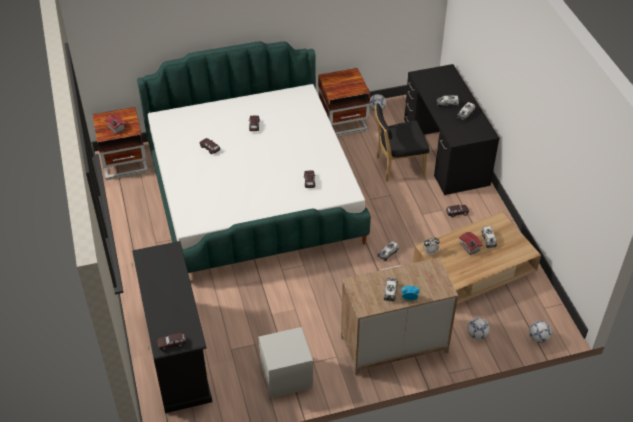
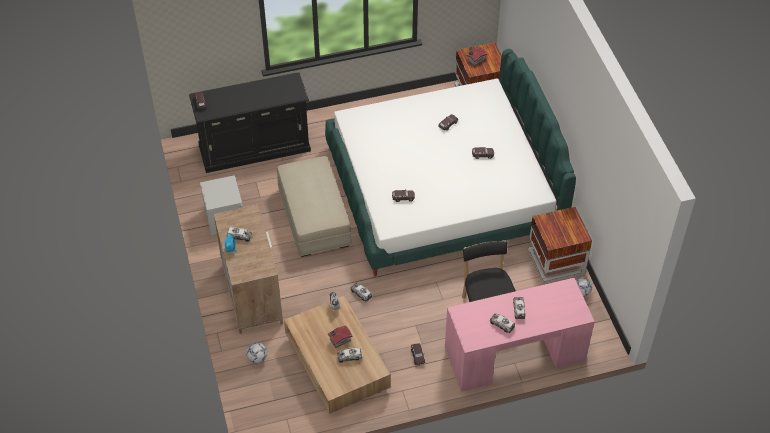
camera: 90 degrees right, 5 degrees up
black desk [404,64,499,195] -> pink desk [445,278,595,392]
football [529,321,552,343] -> none
none -> beige ottoman [277,156,352,257]

